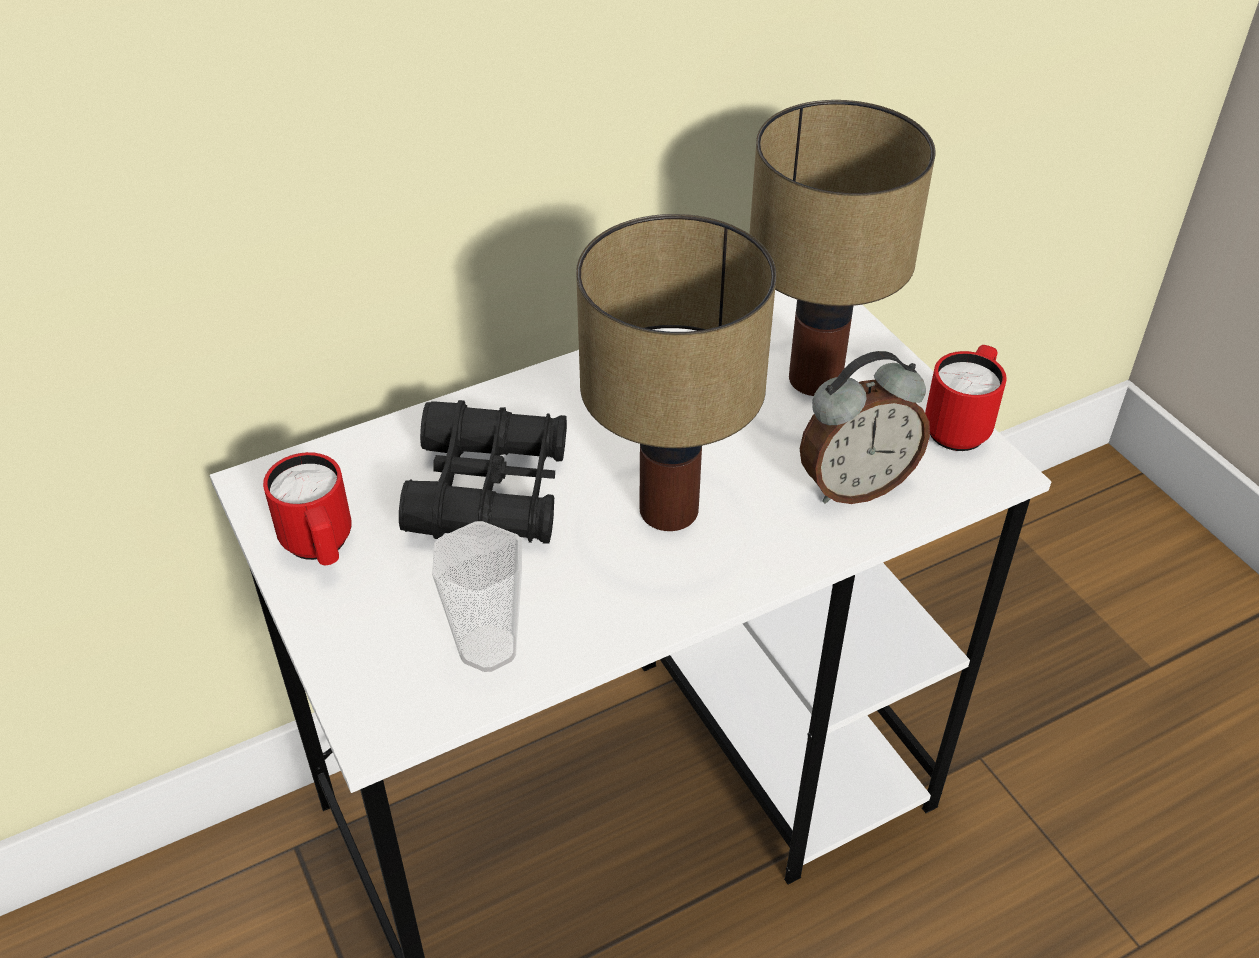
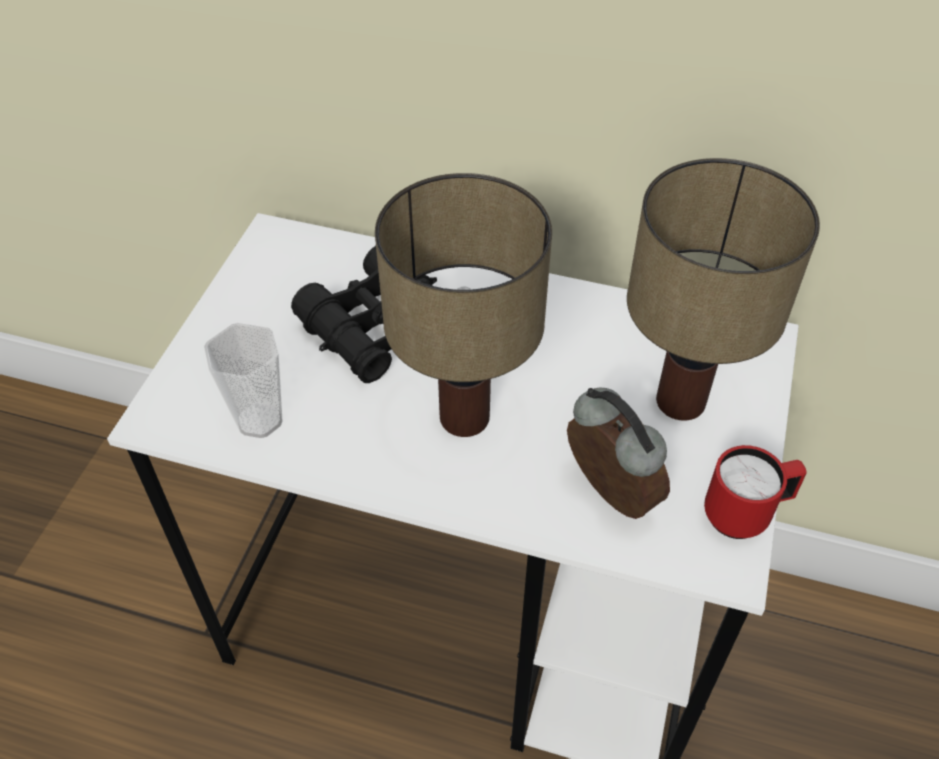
camera: 45 degrees right, 5 degrees up
red mug [263,452,351,565] -> none
alarm clock [800,351,930,504] -> alarm clock turned 150 degrees counterclockwise [567,388,670,519]

